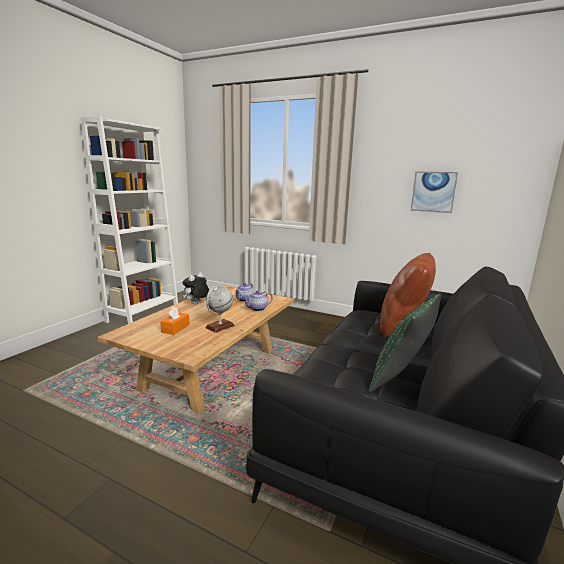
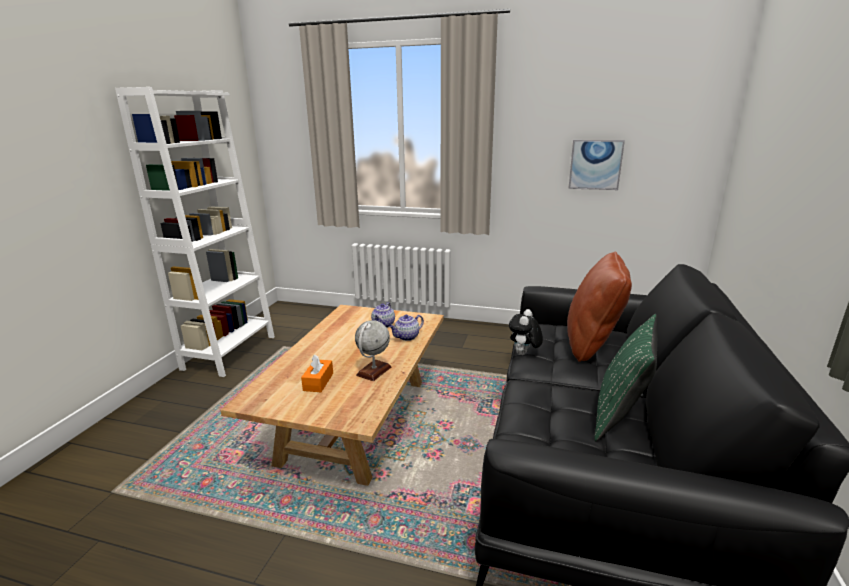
camera: 10 degrees left, 5 degrees up
plush toy [182,272,209,304] -> plush toy moved to [509,309,543,355]

